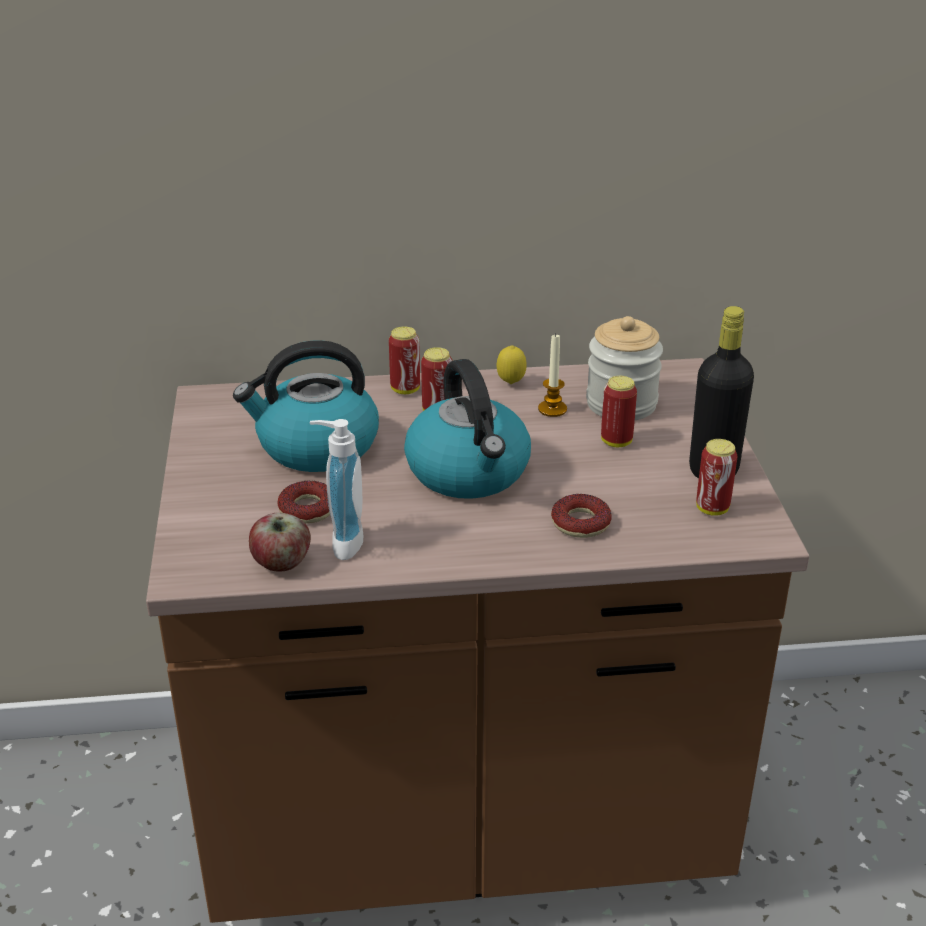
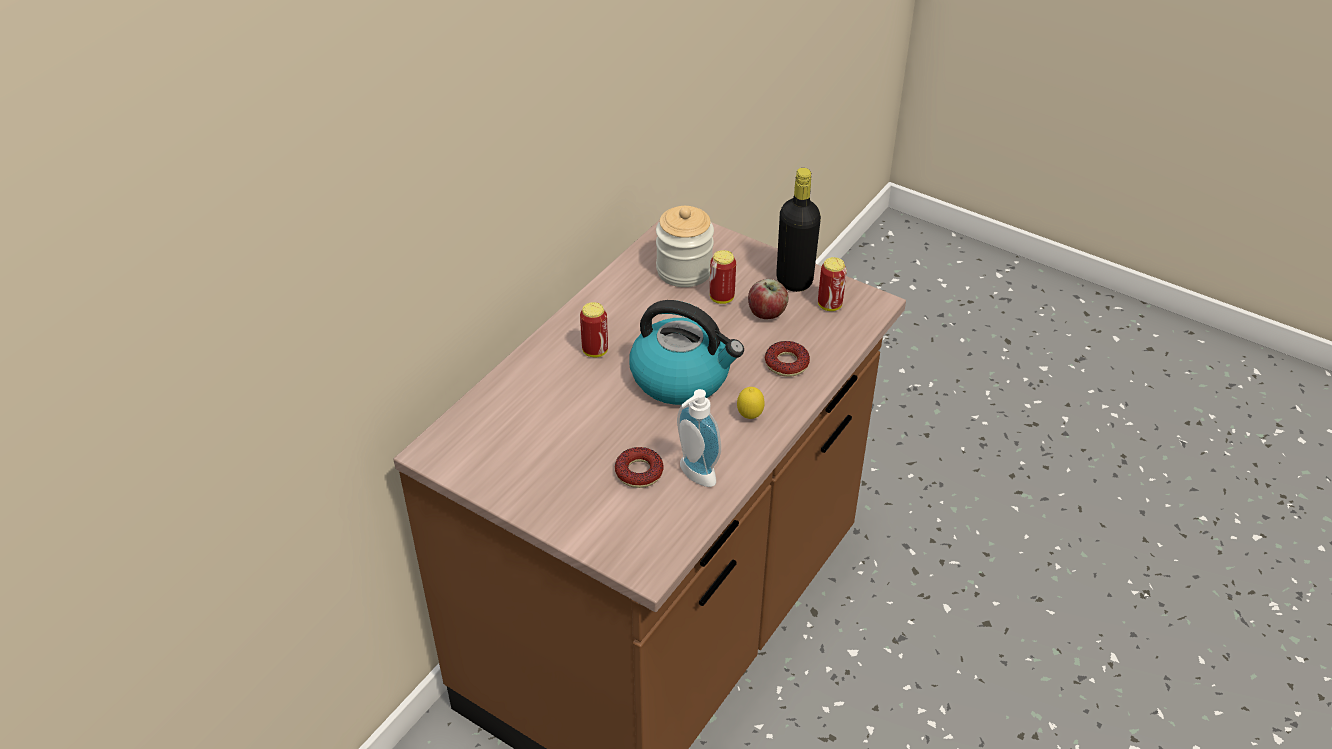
camera: 50 degrees left, 10 degrees up
kettle [233,340,379,472] -> none
apple [249,513,311,572] -> apple moved to [748,279,788,319]
can [389,326,420,394] -> none
lemon [497,345,527,384] -> lemon moved to [737,387,765,419]
candle [538,334,567,417] -> none

